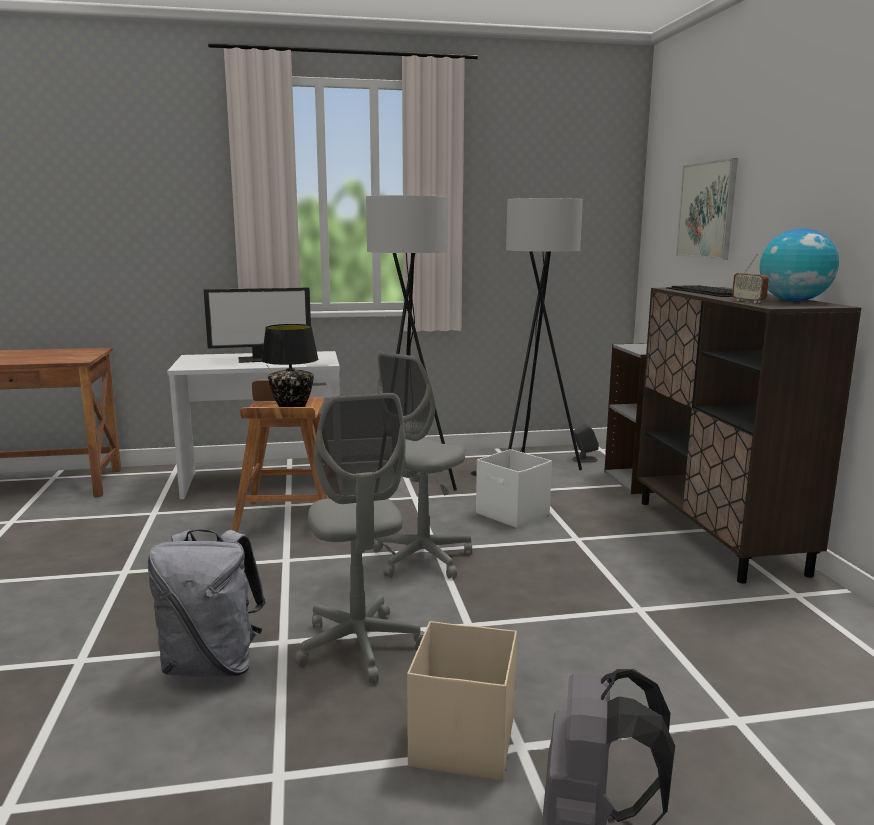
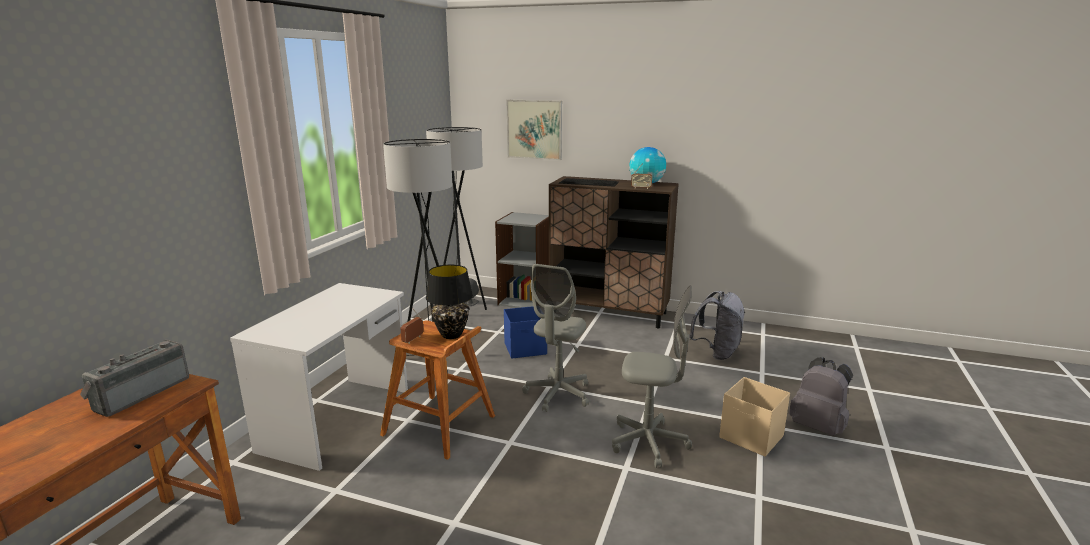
camera: 60 degrees left, 5 degrees up
grey backpack [147,529,266,677] -> grey backpack moved to [689,291,745,360]
monitor [204,288,311,363] -> none
grey office chair [373,351,472,579] -> grey office chair turned 45 degrees clockwise [522,264,589,412]
white storage box [476,449,552,528] -> blue storage box [504,306,547,358]
none -> radio [80,340,189,417]

